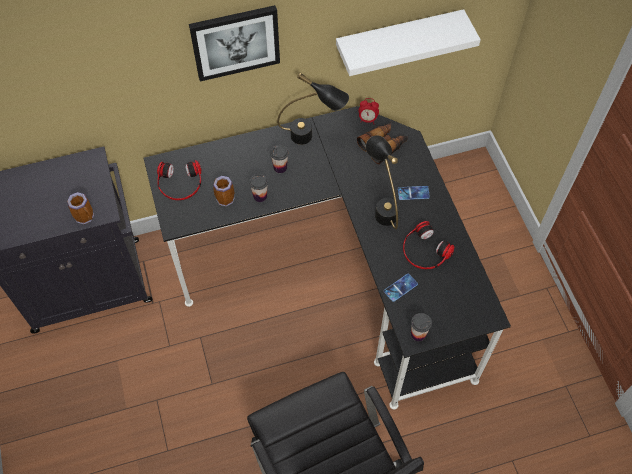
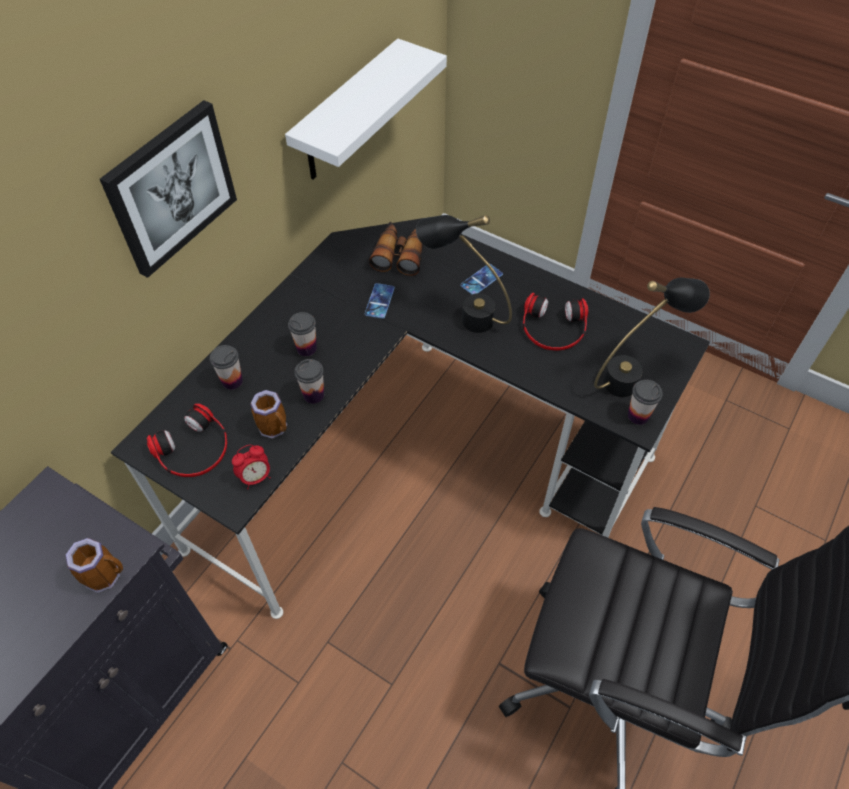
camera: 40 degrees left, 5 degrees down
black table lamp [277,73,349,145] -> black table lamp moved to [594,278,710,397]
alarm clock [359,98,379,123] -> alarm clock moved to [232,445,271,489]
phone [384,273,418,302] -> phone moved to [365,283,395,319]
none -> cup [210,345,243,390]

